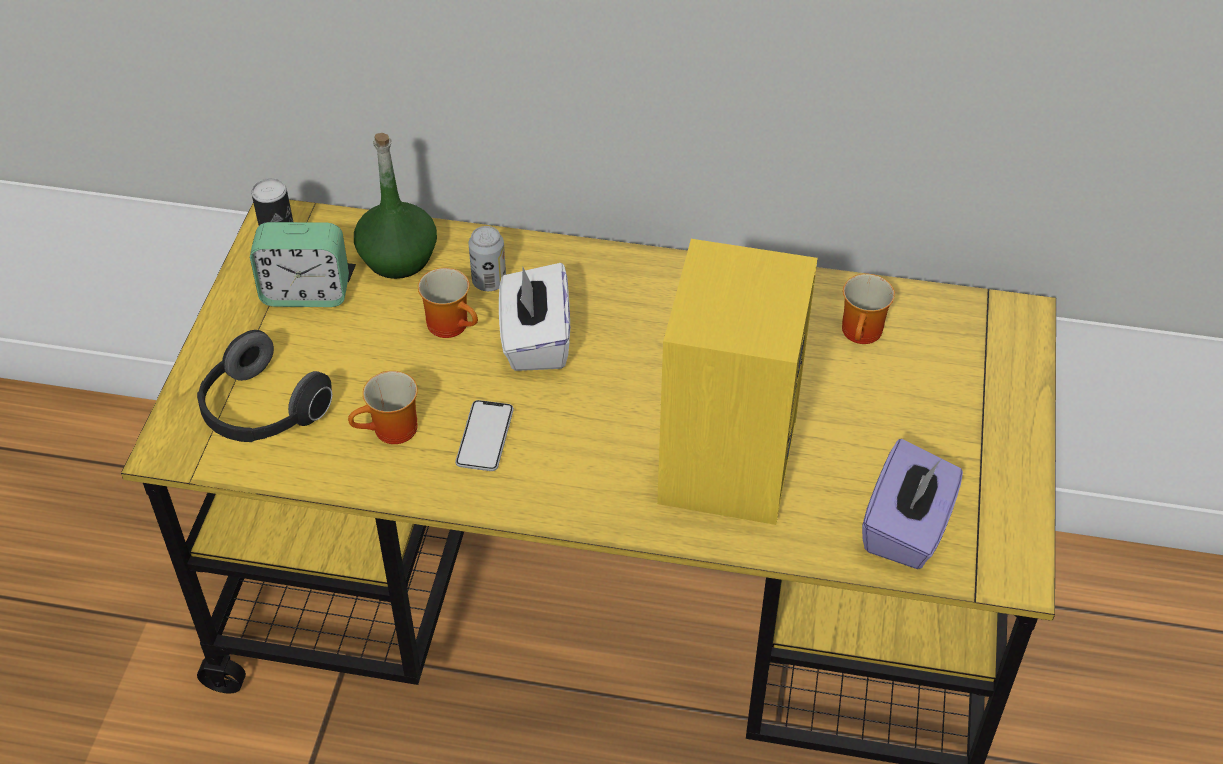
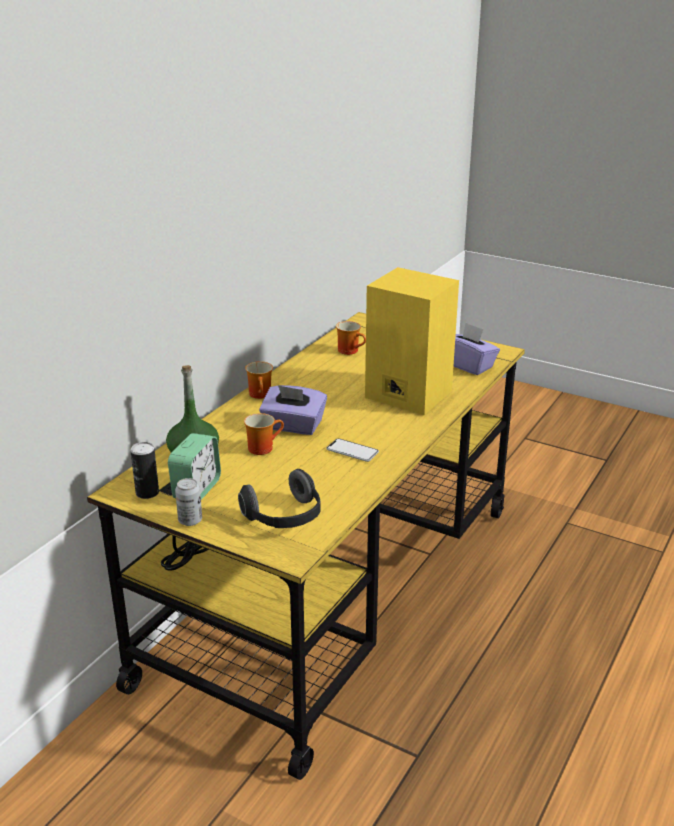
camera: 70 degrees left, 20 degrees down
mug [348,371,418,444] -> mug moved to [245,361,273,399]
can [468,226,506,291] -> can moved to [175,478,202,526]
white tissue box [499,263,570,371] -> purple tissue box [259,385,327,435]

